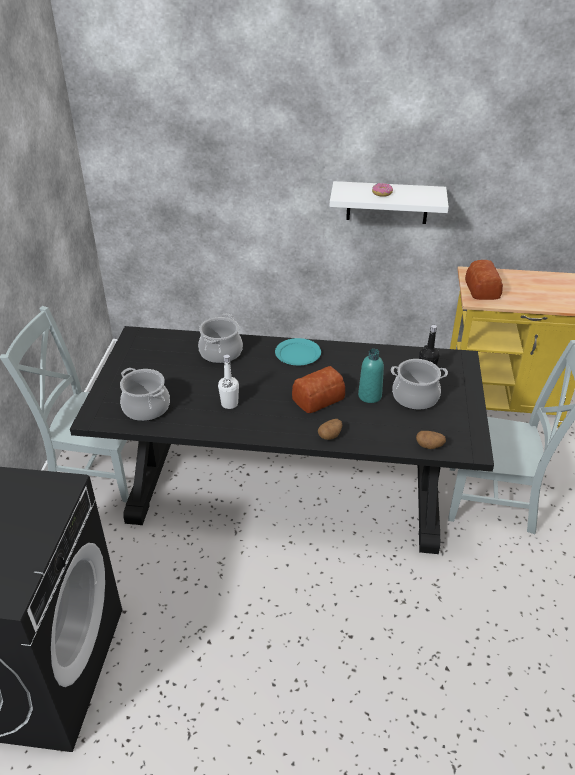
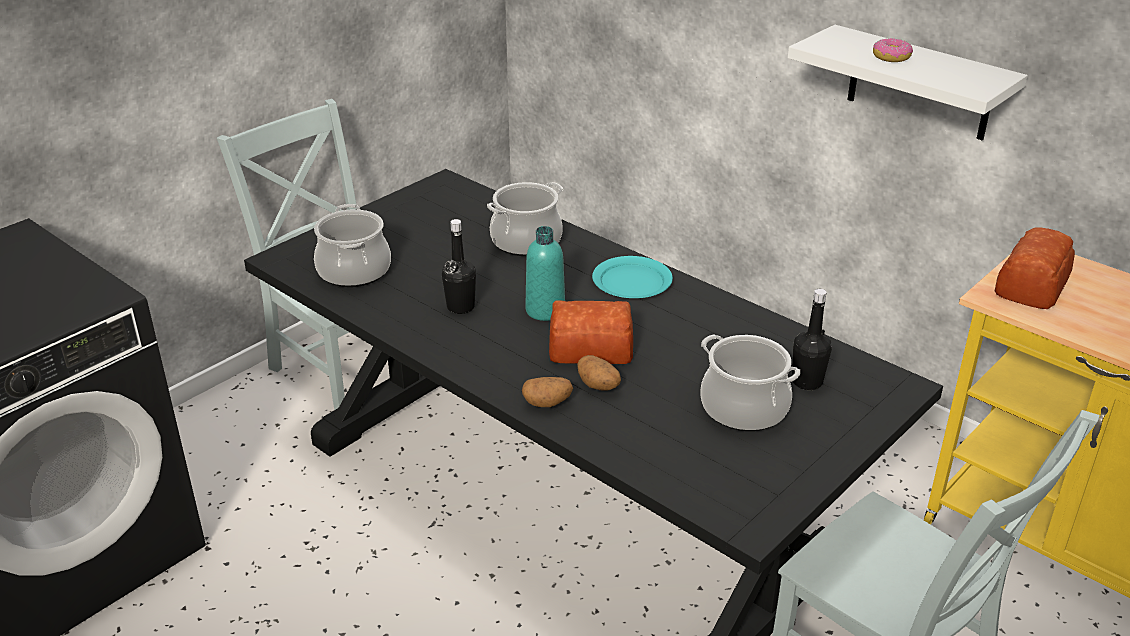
camera: 35 degrees right, 5 degrees down
white bottle [218,355,239,409] -> black bottle [442,219,476,314]
turquoise bottle [358,349,384,403] -> turquoise bottle moved to [526,226,565,321]
potato [416,431,446,449] -> potato moved to [577,355,621,391]

